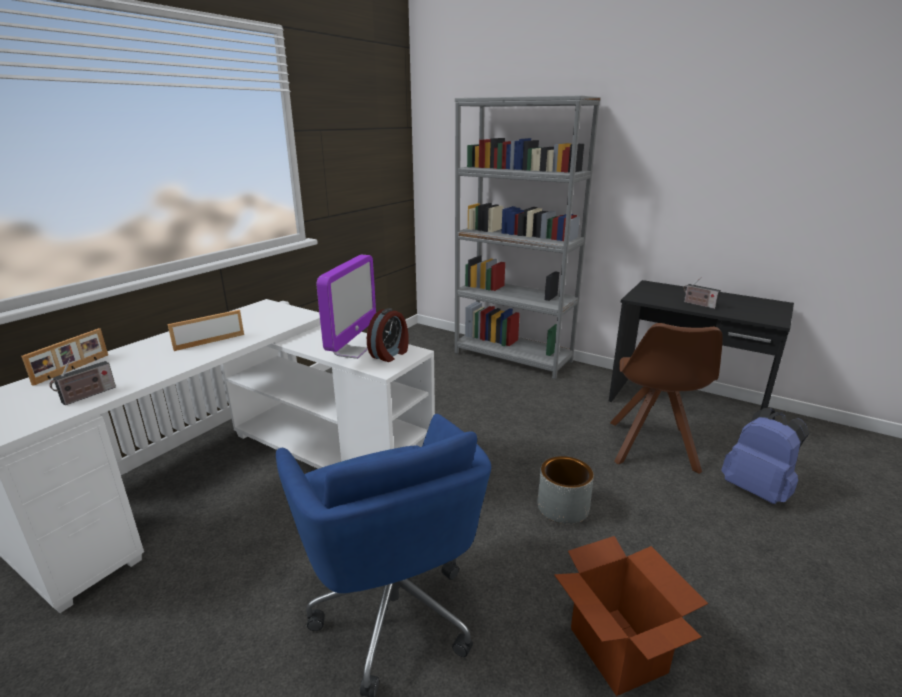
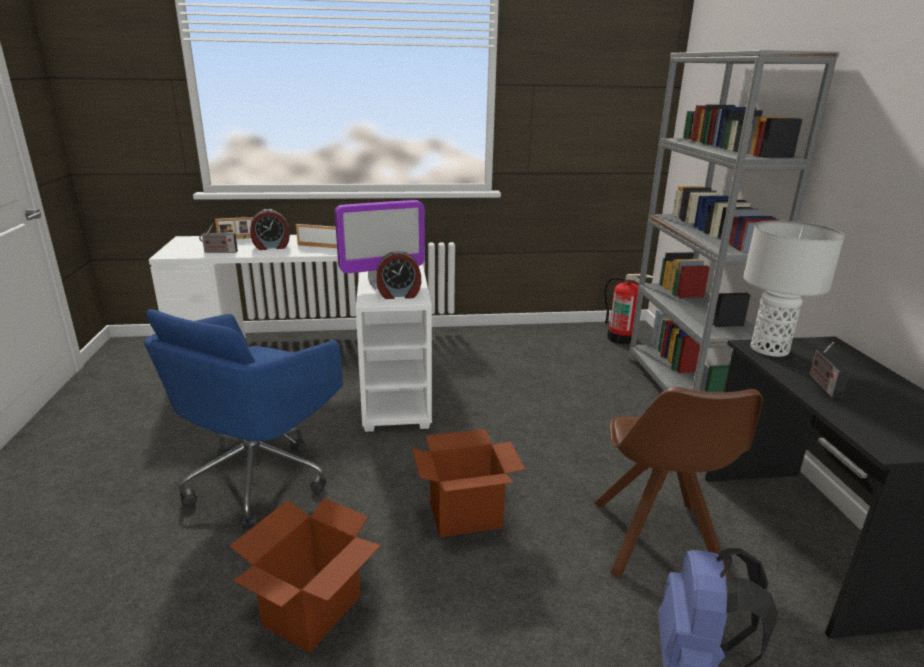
camera: 50 degrees right, 0 degrees up
grey planter [537,456,594,524] -> cardboard box [412,429,525,537]
brown chair [610,323,723,474] -> brown chair turned 60 degrees counterclockwise [594,387,763,579]
none -> alarm clock [250,209,290,250]
none -> fire extinguisher [604,274,654,344]
none -> white table lamp [743,220,844,357]

